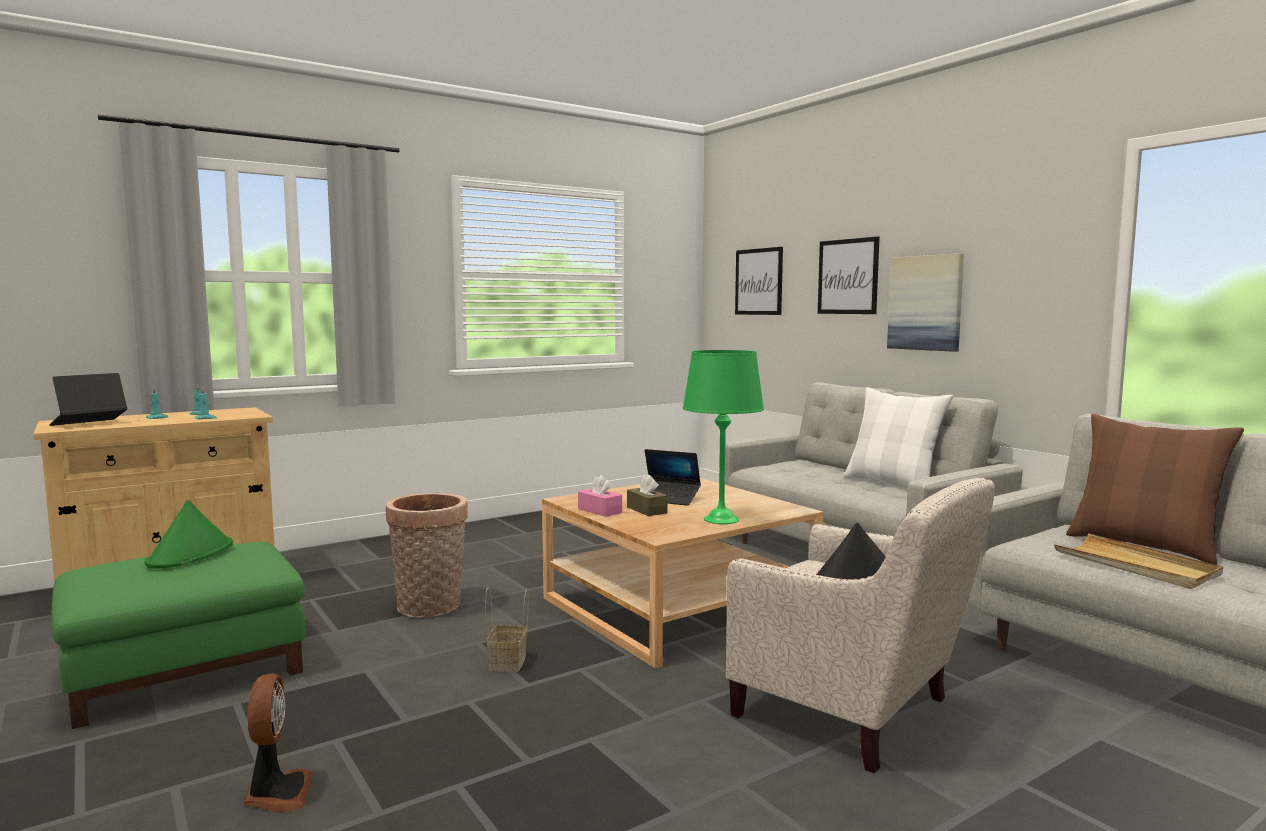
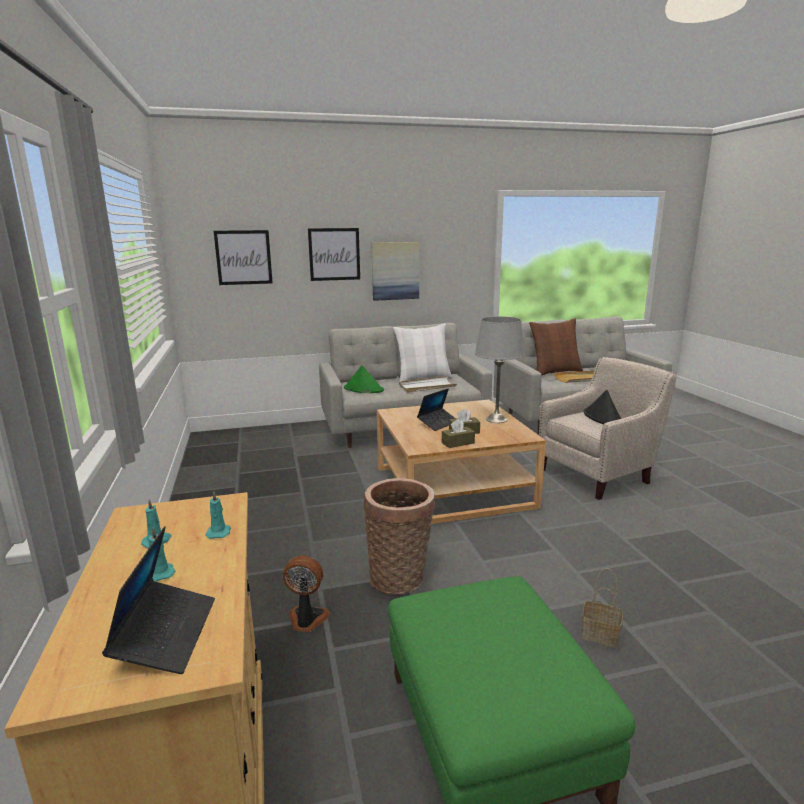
camera: 70 degrees left, 10 degrees up
laptop [49,373,127,426] -> laptop turned 150 degrees counterclockwise [102,526,215,674]
green hat [145,500,233,569] -> green hat moved to [344,365,384,393]
fan [243,673,313,812] -> fan moved to [283,556,330,632]
basket [485,587,529,672] -> basket moved to [582,568,623,648]
pink tissue box [578,475,622,517] -> brown tissue box [442,419,475,448]
green table lamp [683,350,764,524] -> grey table lamp [475,316,525,423]
none -> white tray [399,376,457,393]

